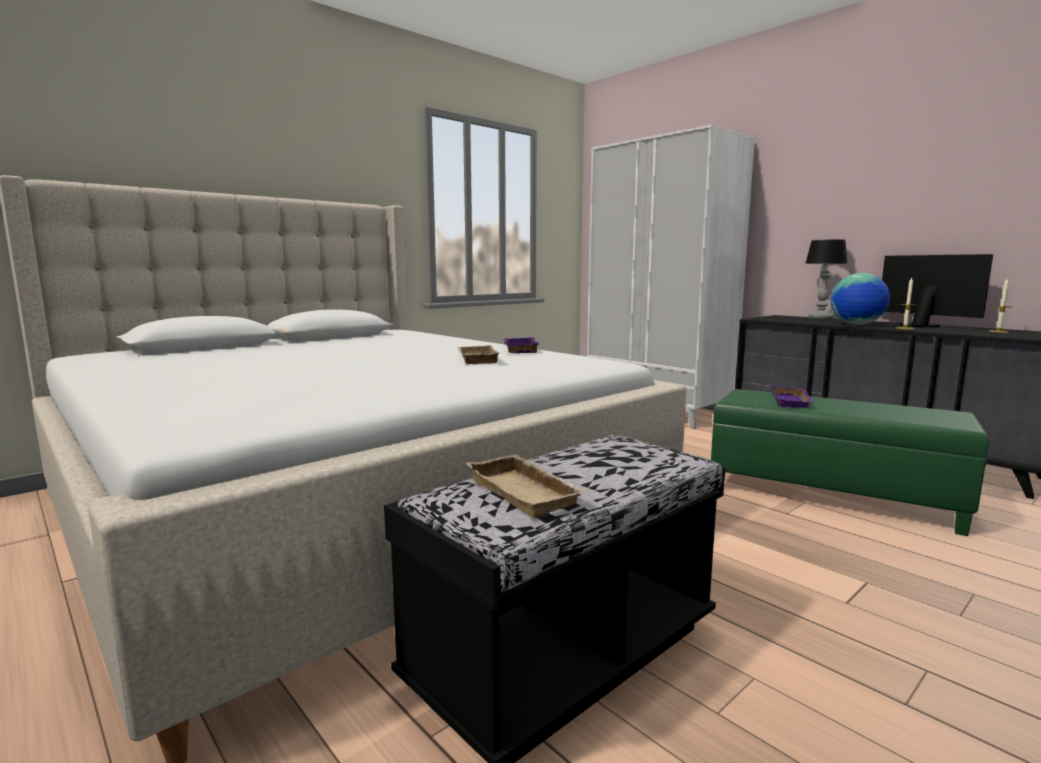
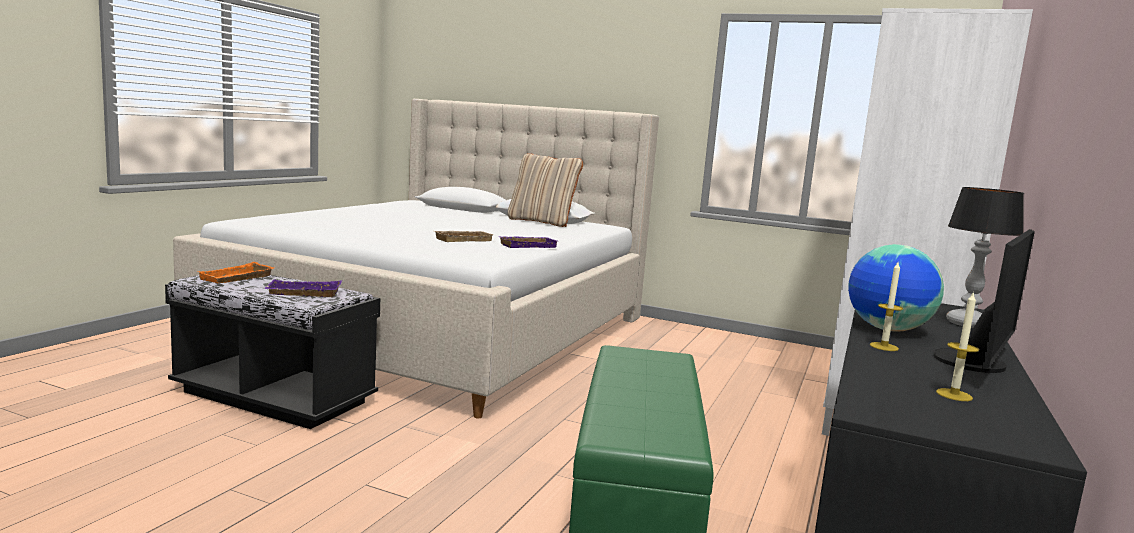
camera: 65 degrees right, 0 degrees up
beige tray [466,454,588,518] -> orange tray [197,262,274,283]
purple tray [771,385,814,408] -> purple tray moved to [264,280,342,297]
none -> beige pillow [508,153,583,227]

